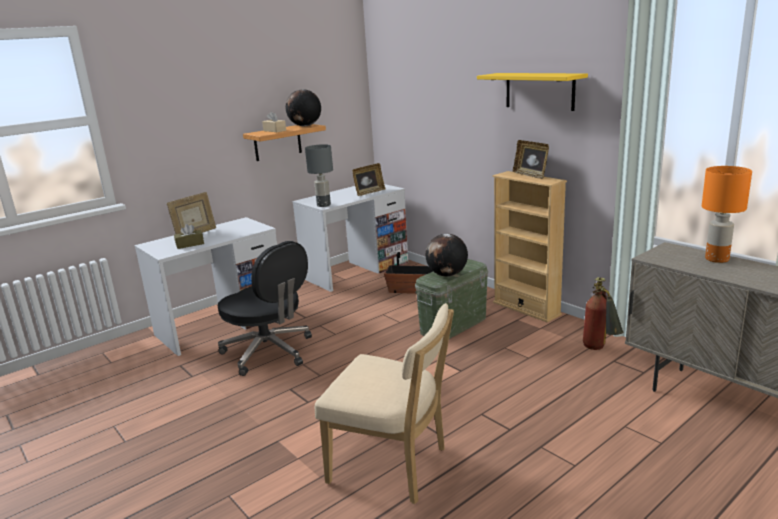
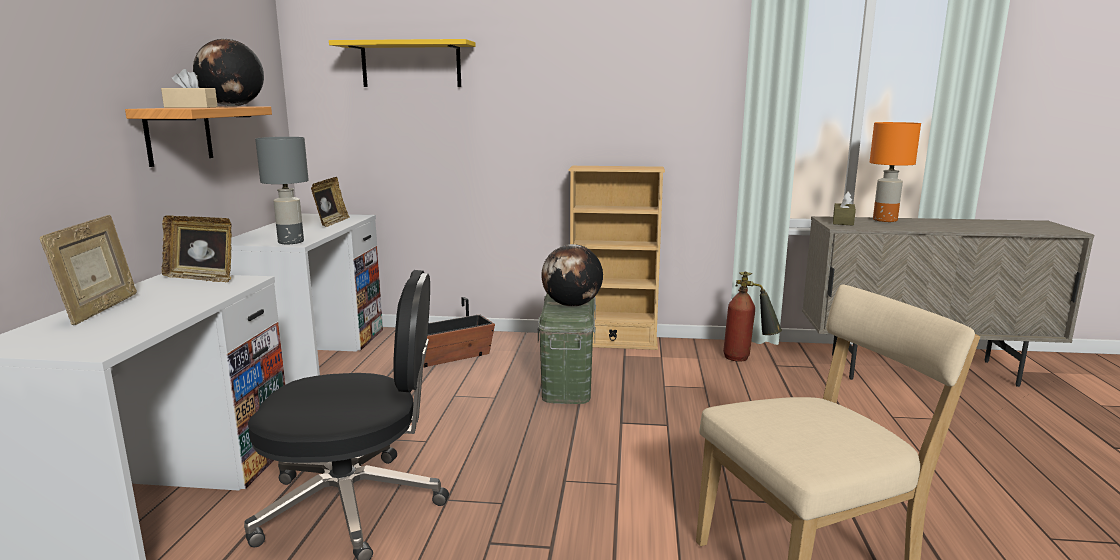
camera: 45 degrees left, 5 degrees down
brown tissue box [174,224,204,249] -> brown tissue box moved to [833,192,856,226]
yellow shelf [477,73,588,111] -> yellow shelf moved to [329,39,476,87]
picture frame [513,140,549,179] -> picture frame moved to [162,215,232,283]

